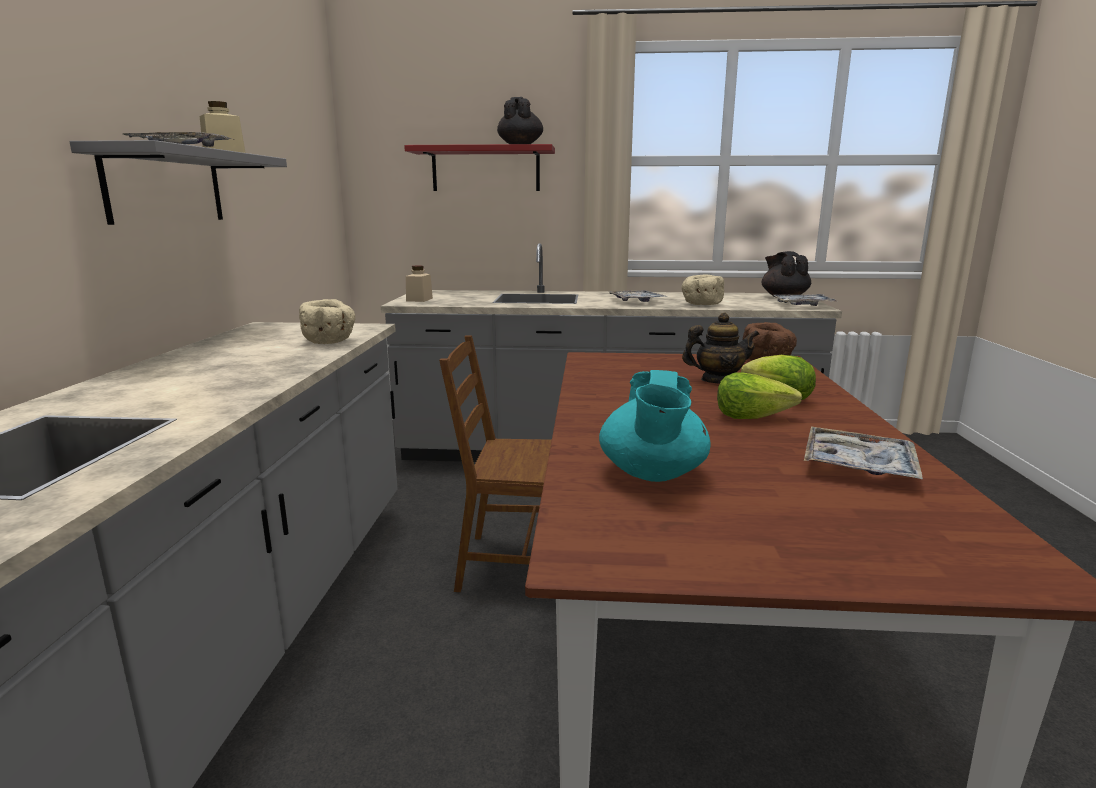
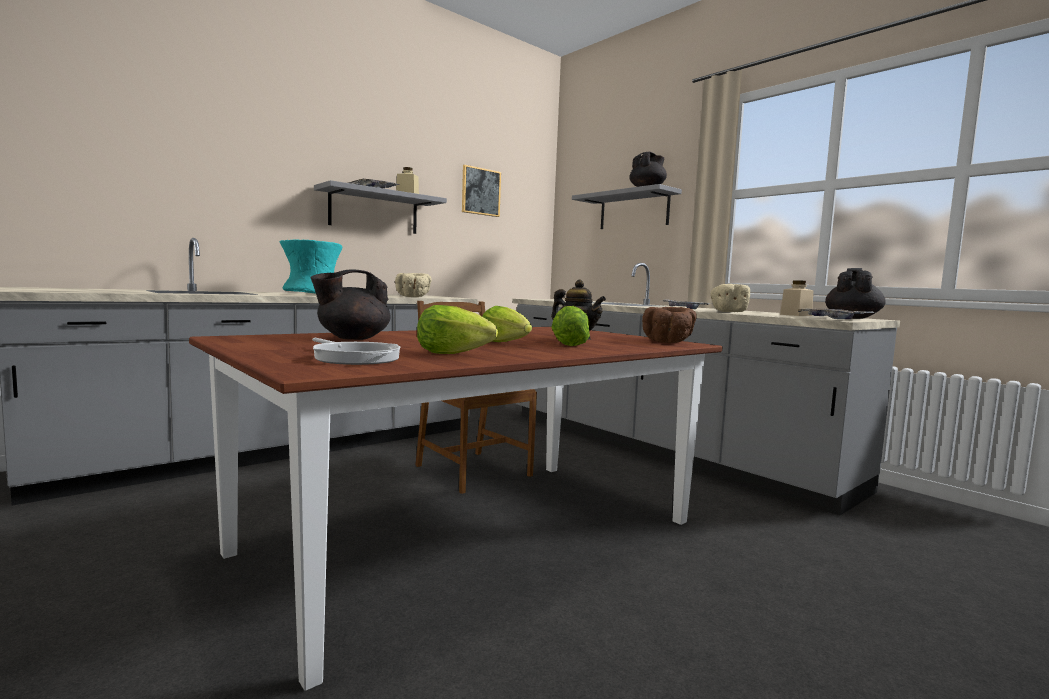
camera: 45 degrees right, 10 degrees down
red shelf [404,144,555,191] -> grey shelf [572,184,682,229]
beige jar [406,265,433,302] -> beige jar moved to [780,280,813,316]
turquoise teapot [599,370,711,482] -> black teapot [311,270,391,340]
tray [804,426,923,479] -> lettuce [417,305,498,354]
none -> turquoise vase [280,239,342,293]
none -> frying pan [312,338,401,365]
none -> picture [462,165,501,217]

